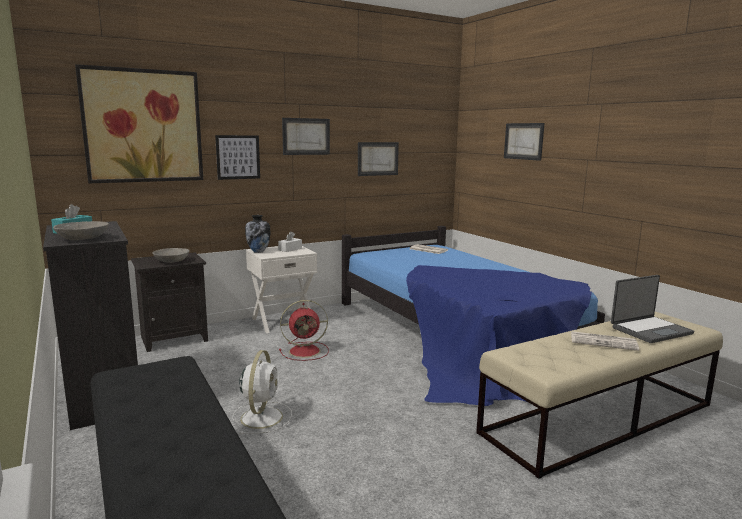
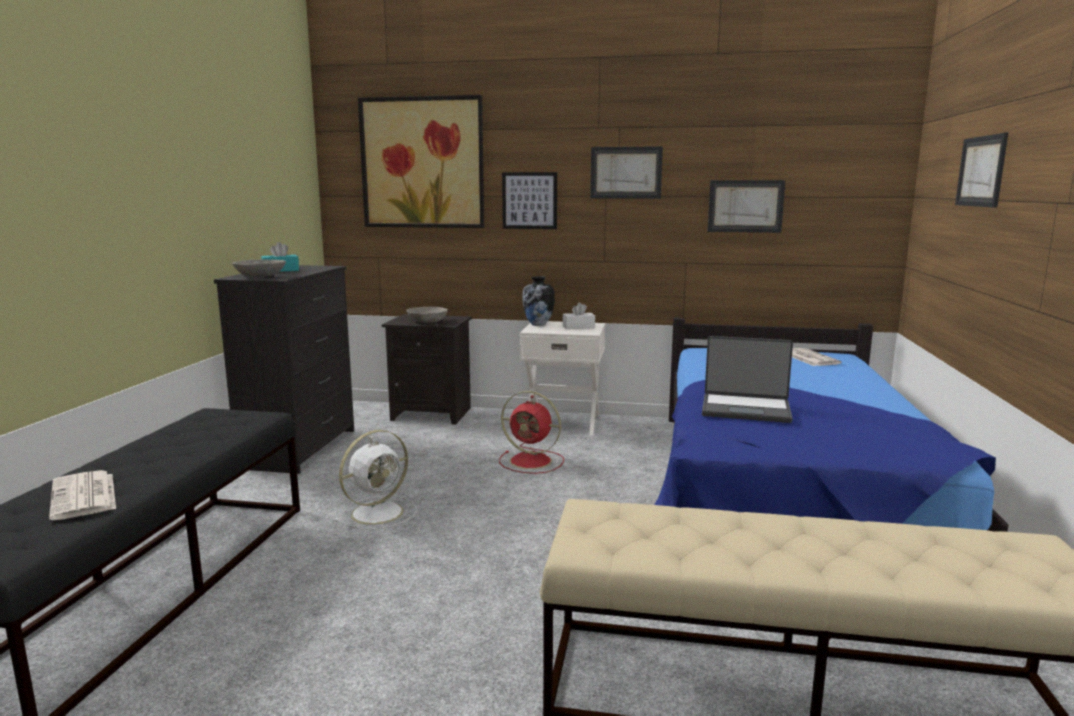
camera: 40 degrees right, 0 degrees up
newspaper [571,331,639,351] -> newspaper moved to [49,470,116,520]
laptop [611,275,694,343] -> laptop moved to [702,336,793,423]

